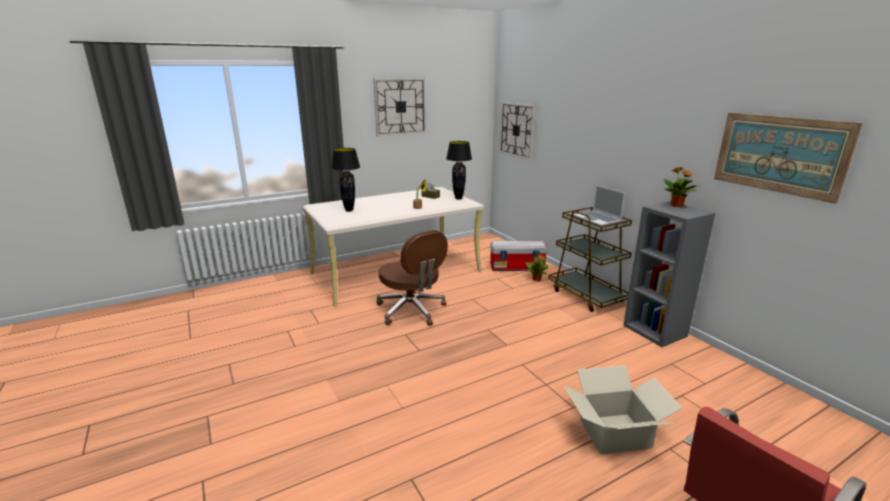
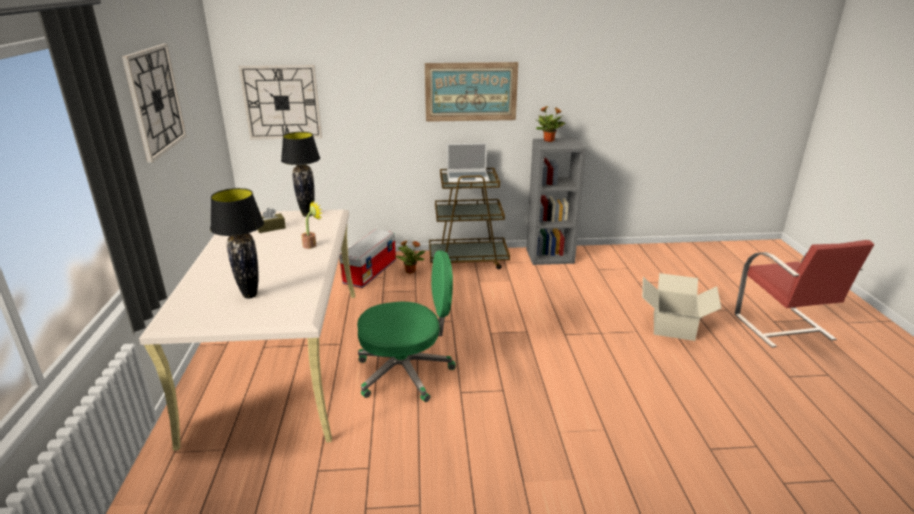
camera: 65 degrees left, 5 degrees up
brown office chair [376,230,448,326] -> green office chair [357,250,456,402]
picture [714,113,863,204] -> picture moved to [425,62,518,122]

